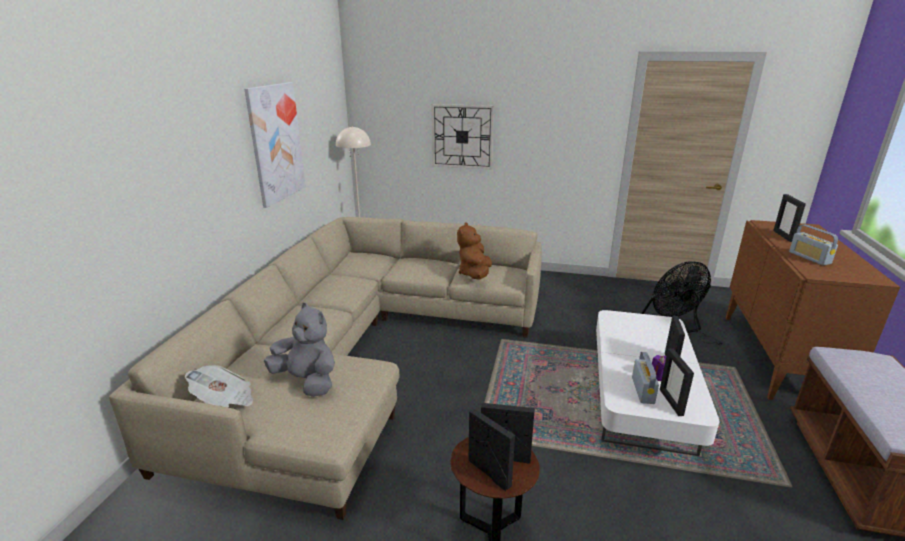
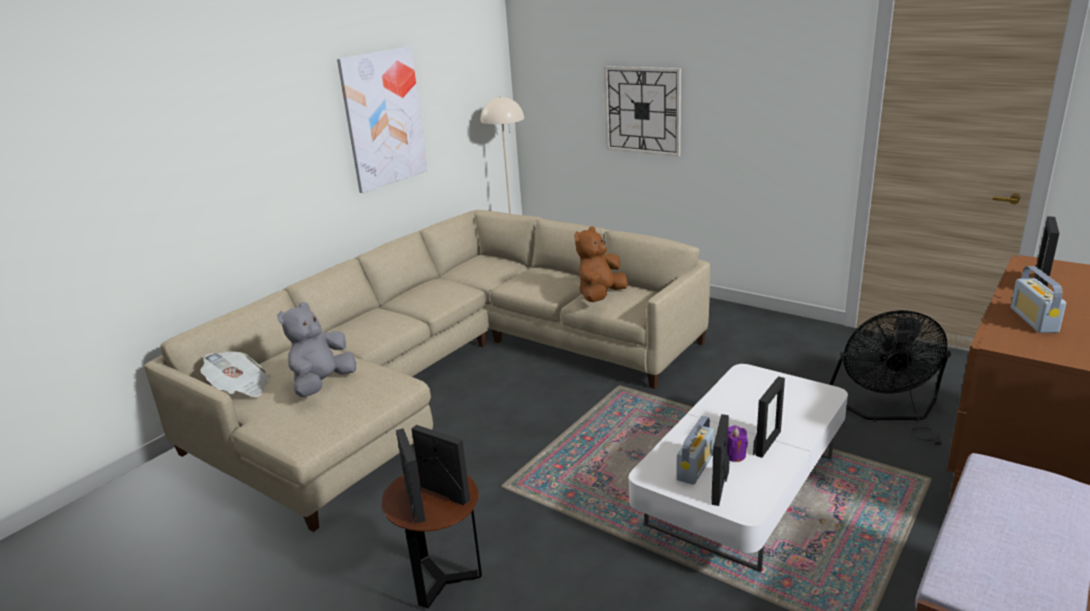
camera: 25 degrees right, 0 degrees up
grey plush toy [264,303,335,397] -> grey plush toy turned 120 degrees counterclockwise [277,302,356,397]

